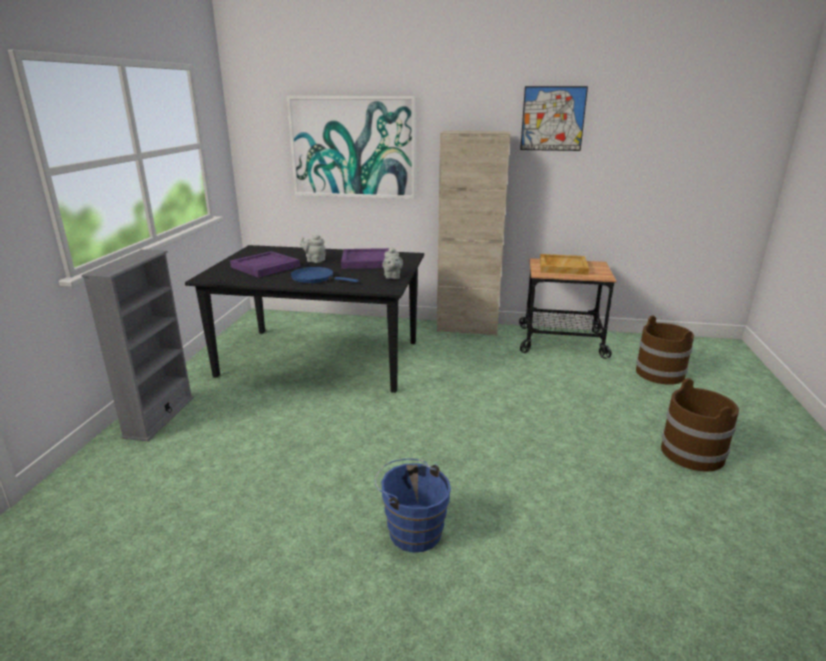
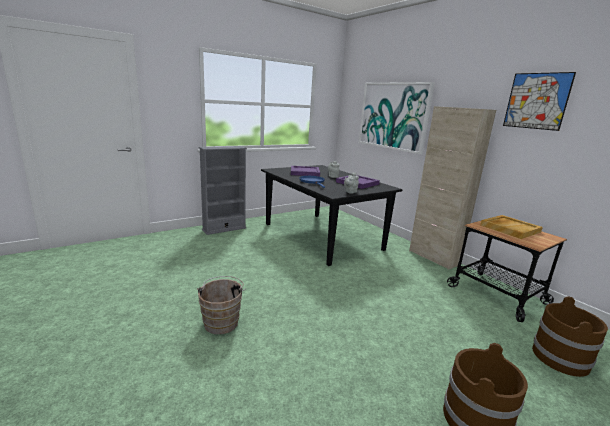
camera: 45 degrees right, 5 degrees down
blue bucket [375,459,451,552] -> brown bucket [197,276,246,334]

